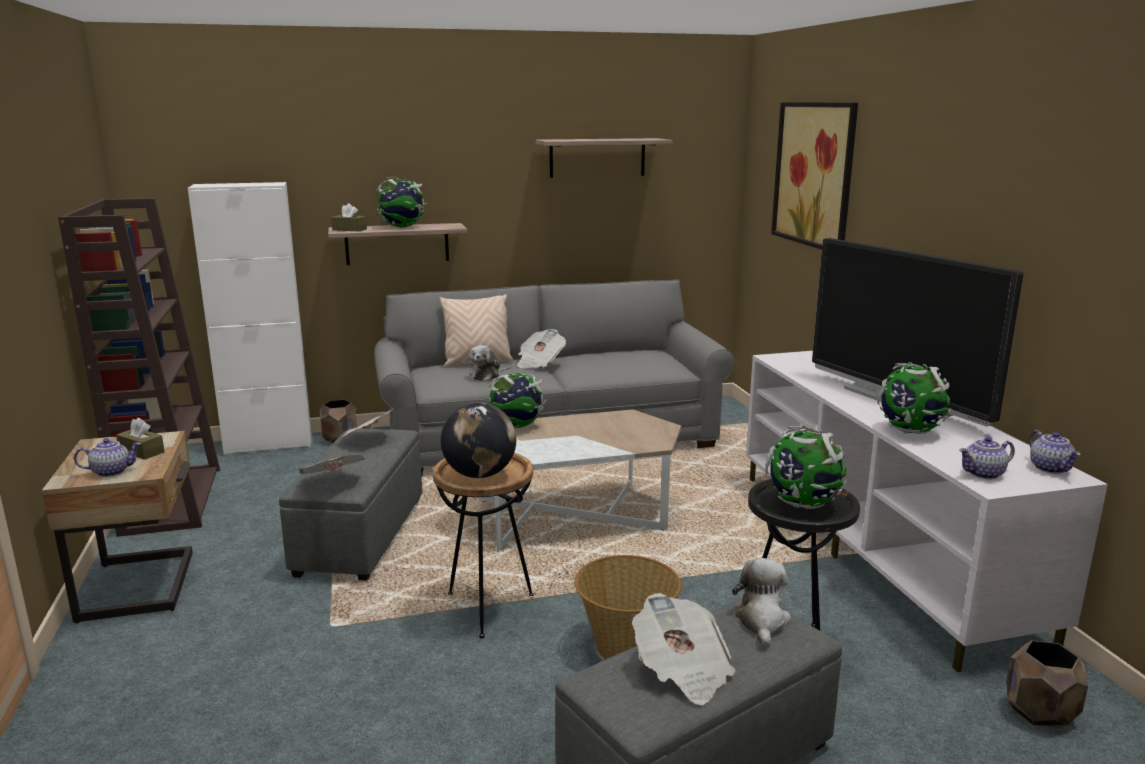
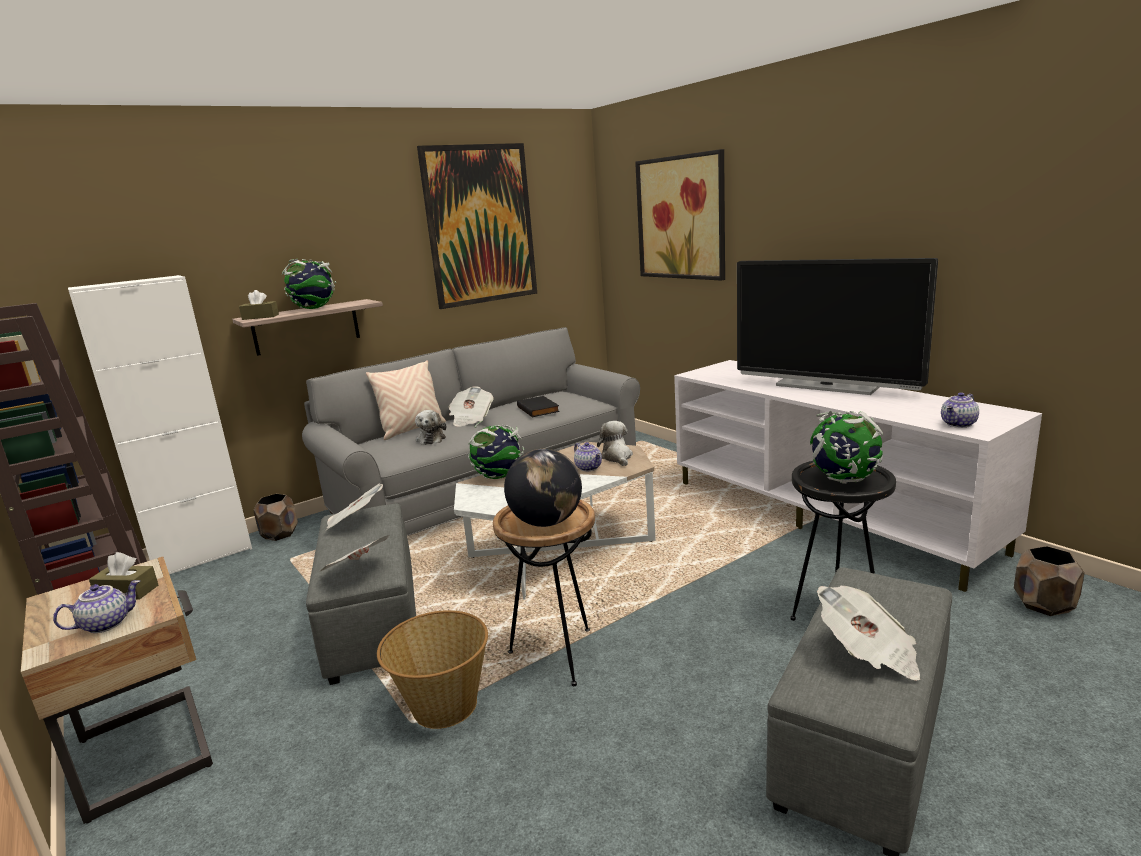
camera: 20 degrees left, 0 degrees up
shelf [536,138,673,178] -> picture [417,143,537,309]
basket [574,555,681,660] -> basket moved to [377,610,488,729]
plush toy [732,558,791,648] -> plush toy moved to [597,421,633,466]
globe [877,362,951,434] -> none
teapot [1029,430,1081,474] -> teapot moved to [574,442,602,471]
none -> black book [517,396,560,417]

